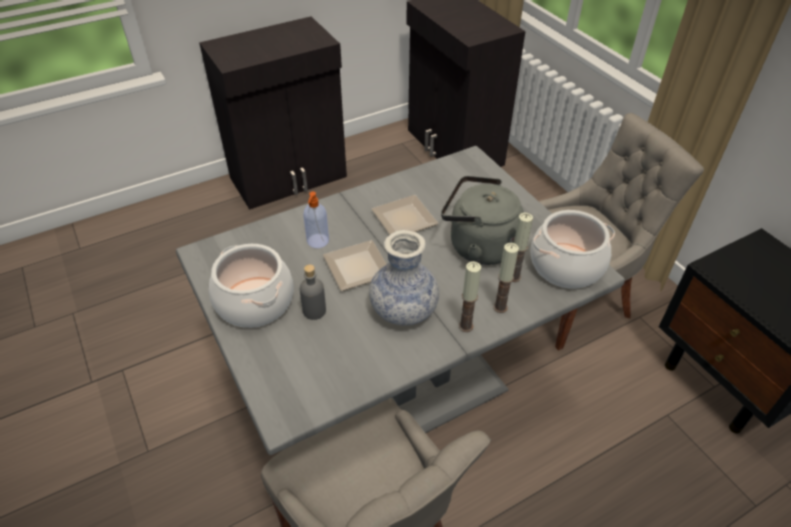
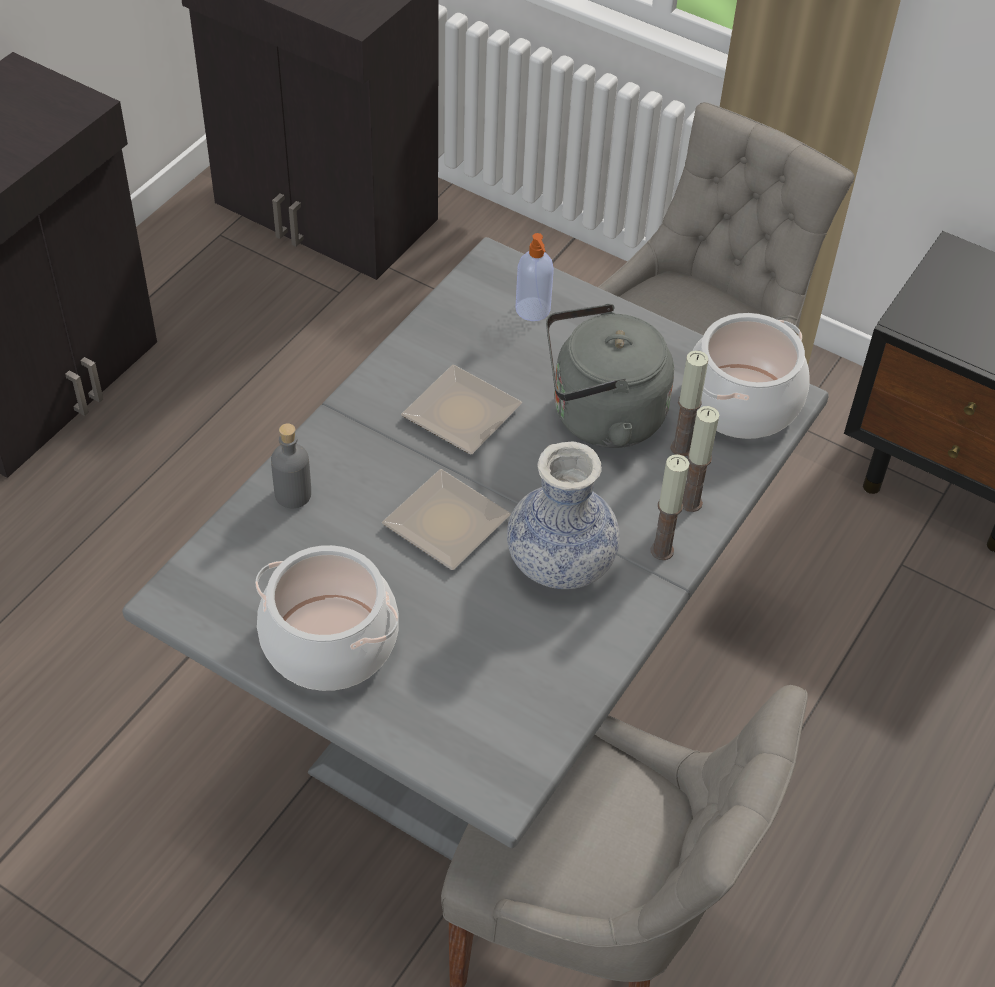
camera: 30 degrees left, 5 degrees up
grey bottle [300,265,326,320] -> grey bottle moved to [271,423,311,508]
soap dispenser [303,192,329,248] -> soap dispenser moved to [515,233,554,321]

